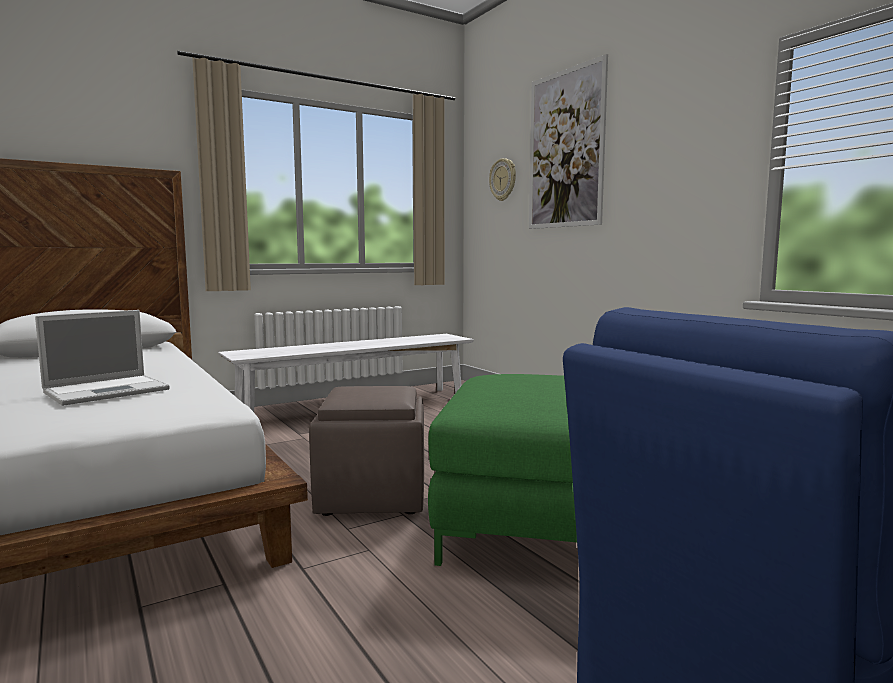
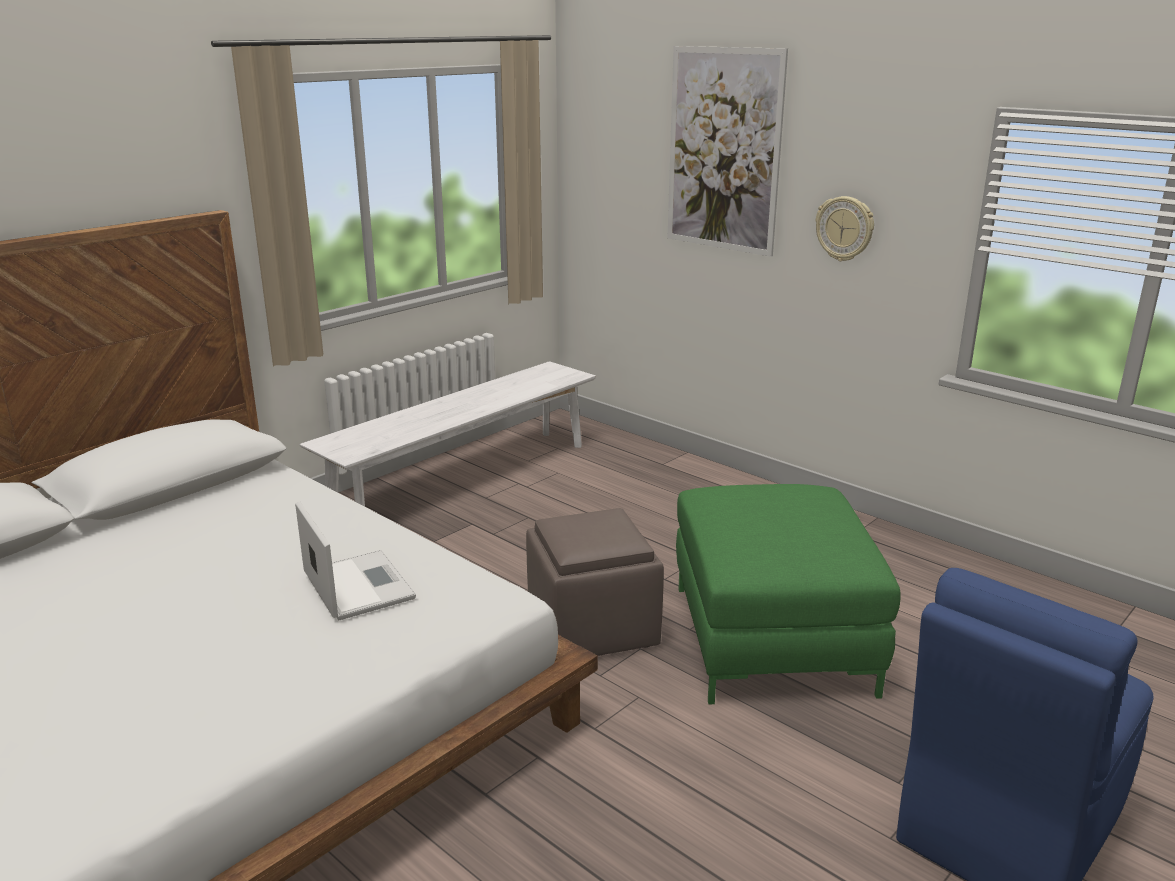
camera: 15 degrees left, 15 degrees up
laptop [35,310,169,406] -> laptop turned 60 degrees counterclockwise [295,501,416,620]
wall clock [489,158,516,201] -> wall clock moved to [816,196,874,261]

